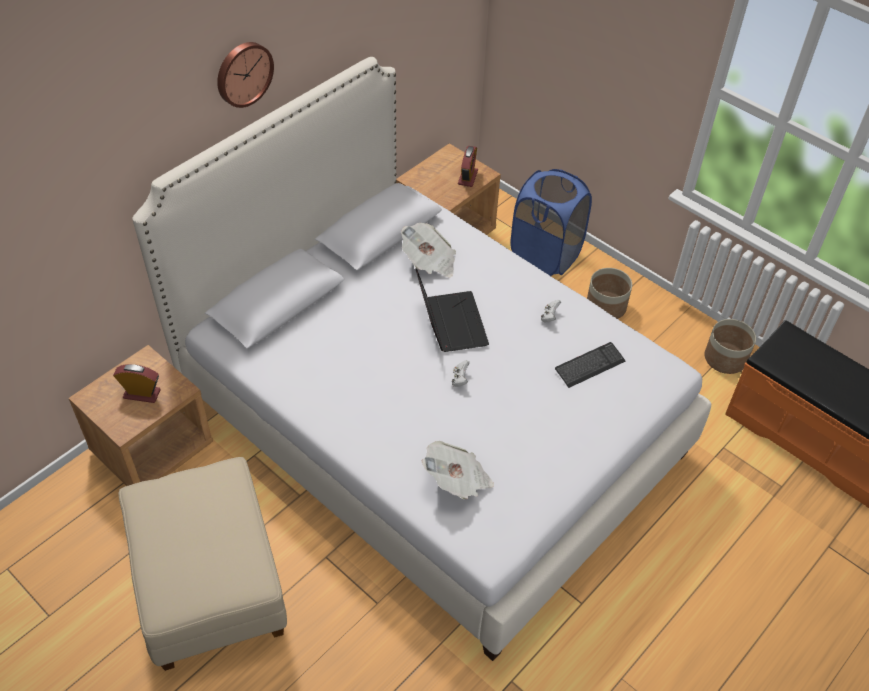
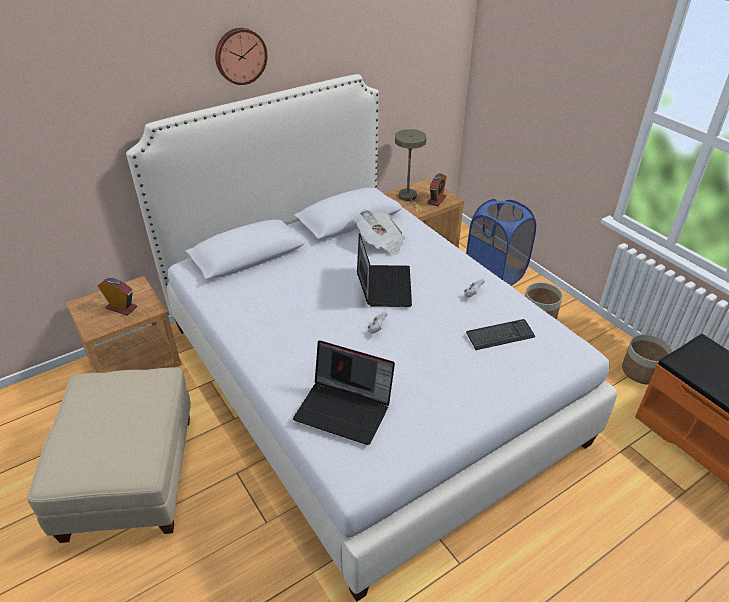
camera: 15 degrees right, 10 degrees down
newspaper [422,441,494,499] -> laptop [293,341,395,445]
none -> beige table lamp [395,129,427,212]

